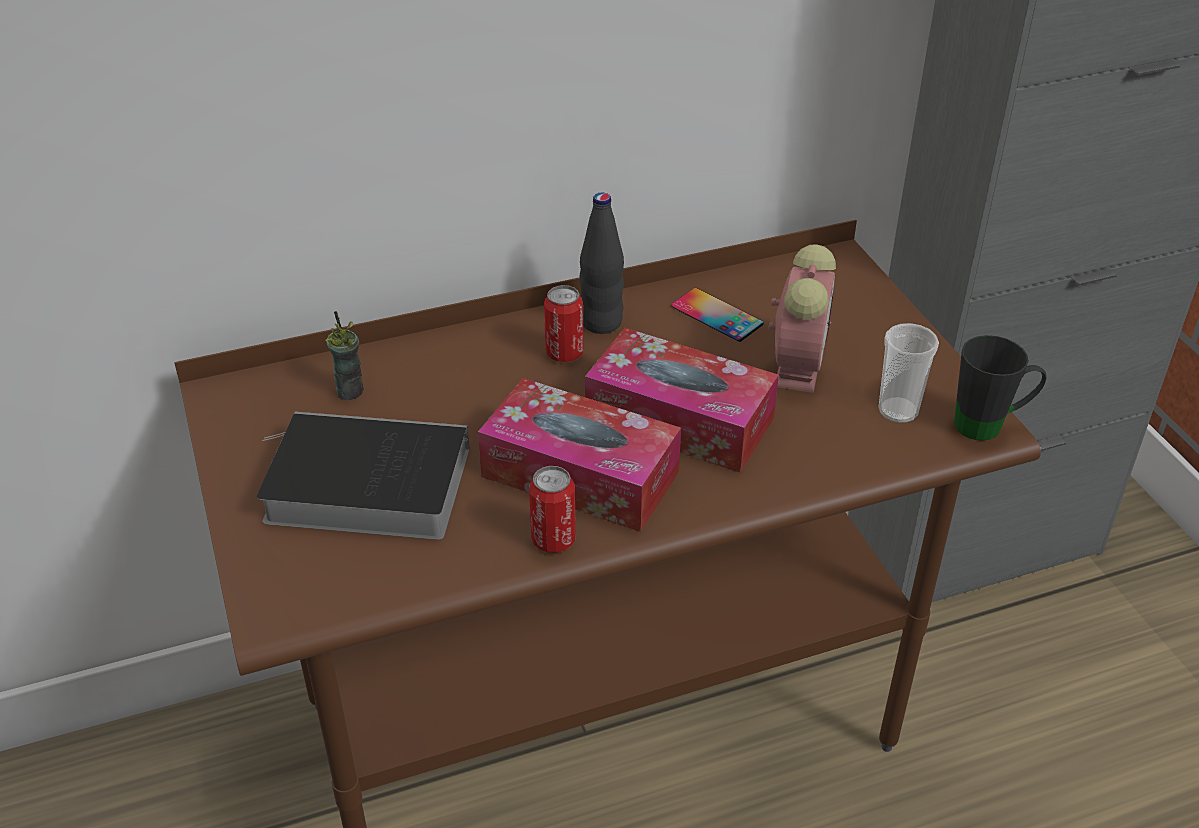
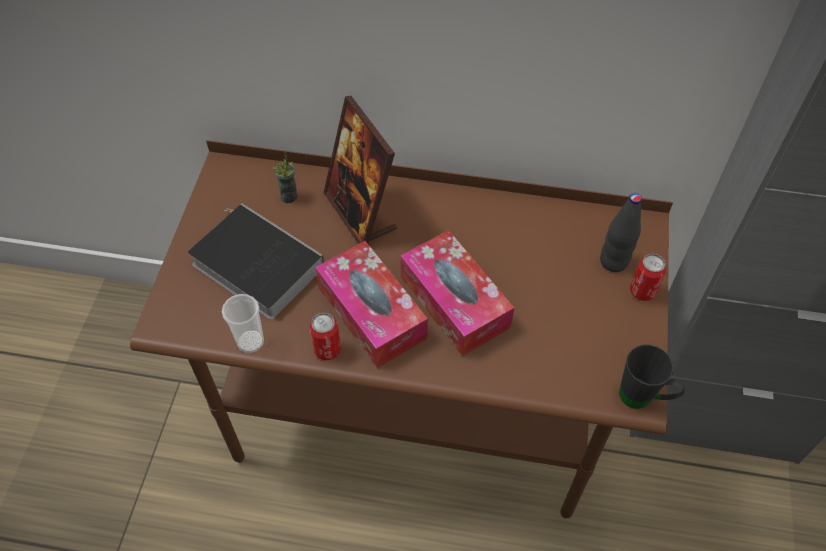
camera: 30 degrees right, 15 degrees up
can [544,285,584,362] -> can moved to [630,254,666,301]
black bottle [580,192,624,334] -> black bottle moved to [600,193,642,272]
phone [671,288,764,342] -> none
alarm clock [769,245,836,393] -> none
cup [878,323,939,423] -> cup moved to [222,294,264,353]
none -> picture frame [324,96,397,244]

